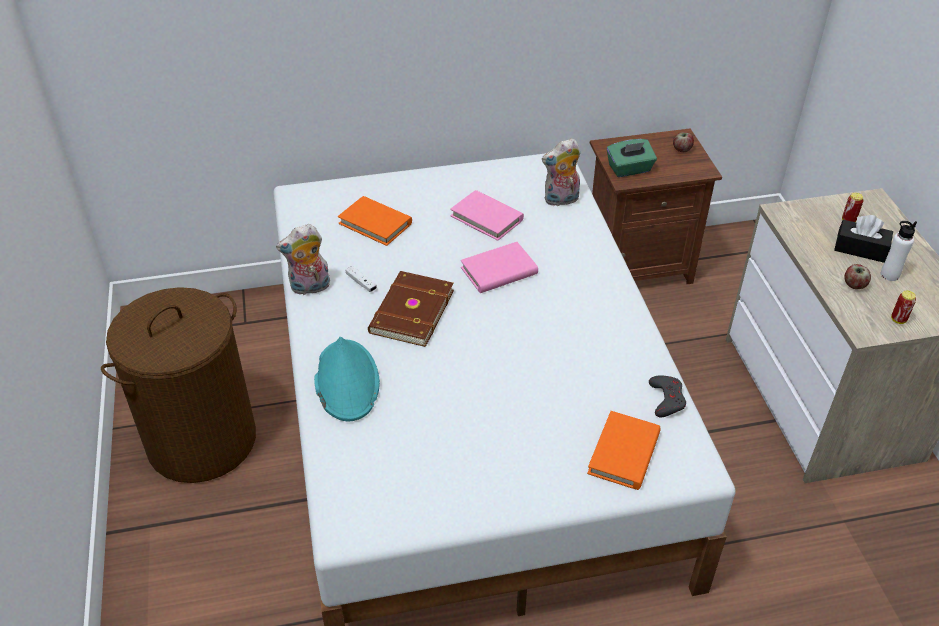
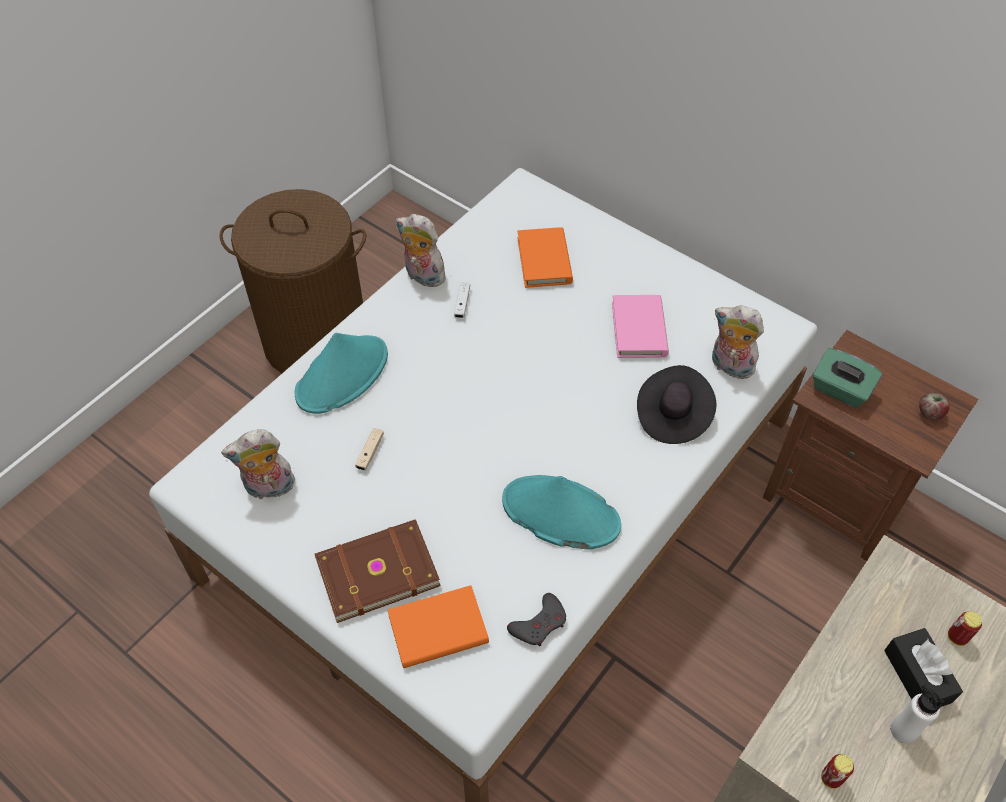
camera: 50 degrees right, 10 degrees up
brown book [368,271,454,347] -> brown book moved to [315,519,441,623]
pink book [461,242,538,293] -> none
apple [844,264,871,289] -> none
none -> plush toy [221,429,295,499]
none -> beige game controller [355,428,384,470]
none -> turquoise hat [502,475,621,549]
none -> black hat [637,365,716,444]

